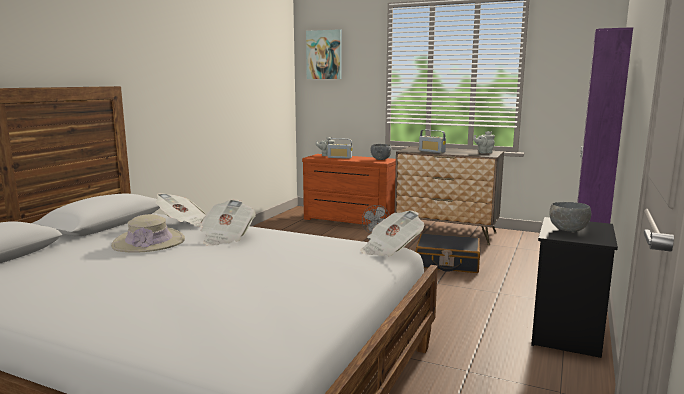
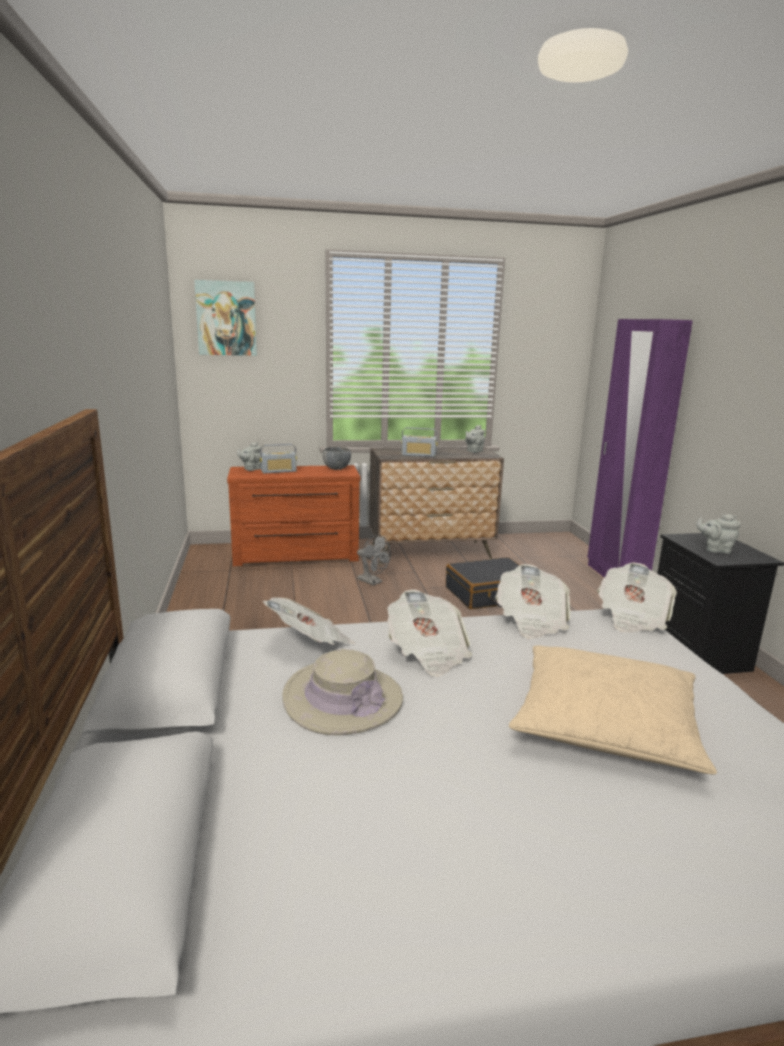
camera: 35 degrees left, 5 degrees up
grey bowl [550,202,591,232] -> grey teapot [696,514,741,554]
none -> newspaper [495,564,570,639]
none -> beige pillow [509,645,717,774]

